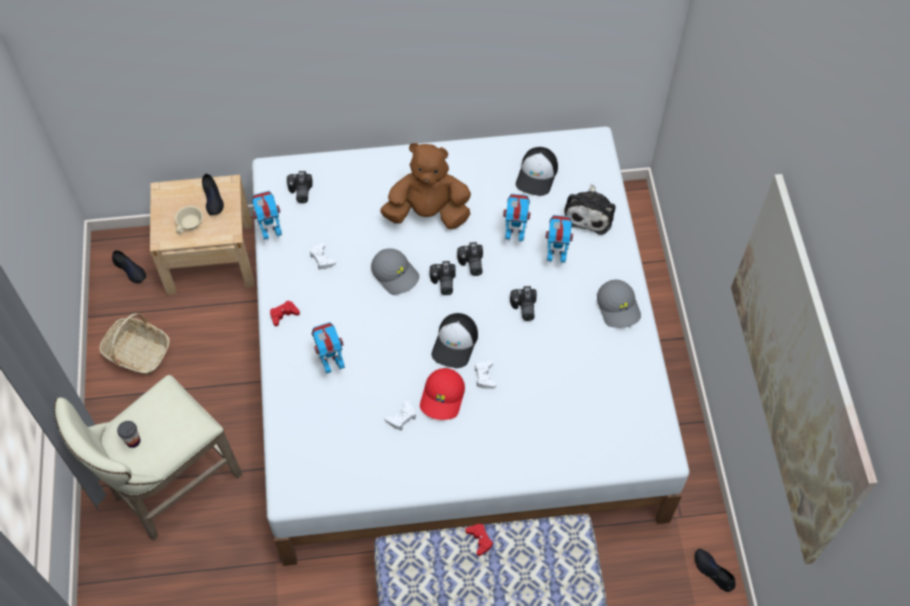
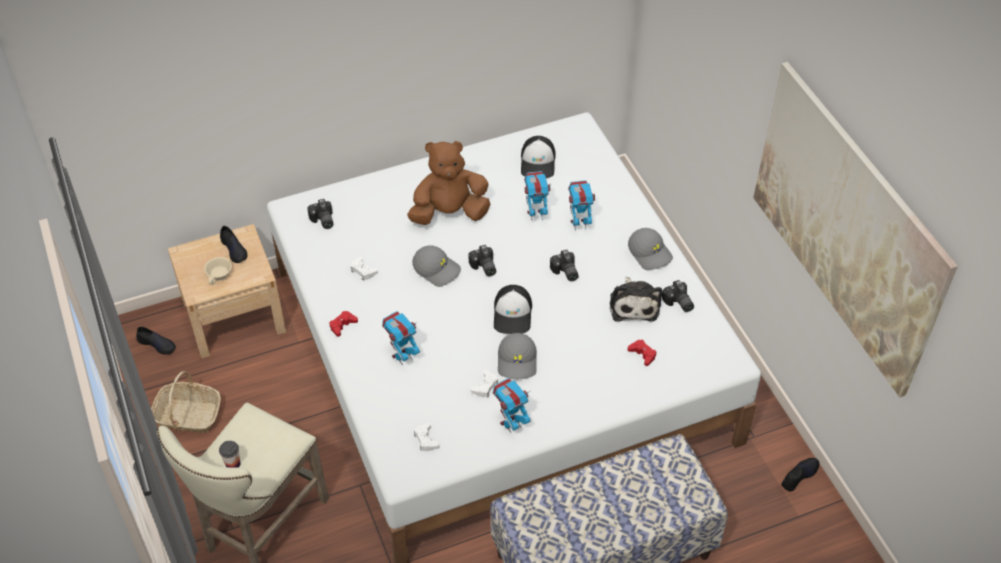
camera: 15 degrees left, 10 degrees down
toy robot [252,191,282,241] -> toy robot moved to [493,378,531,433]
red cap [420,368,465,420] -> grey cap [498,333,537,379]
camera [457,242,483,276] -> camera moved to [662,280,694,312]
red game controller [465,524,493,556] -> red game controller moved to [628,340,656,366]
white game controller [475,360,496,388] -> white game controller moved to [414,423,440,451]
plush toy [564,184,616,235] -> plush toy moved to [610,277,662,322]
black shoe [694,549,736,592] -> black shoe turned 105 degrees clockwise [781,458,820,491]

